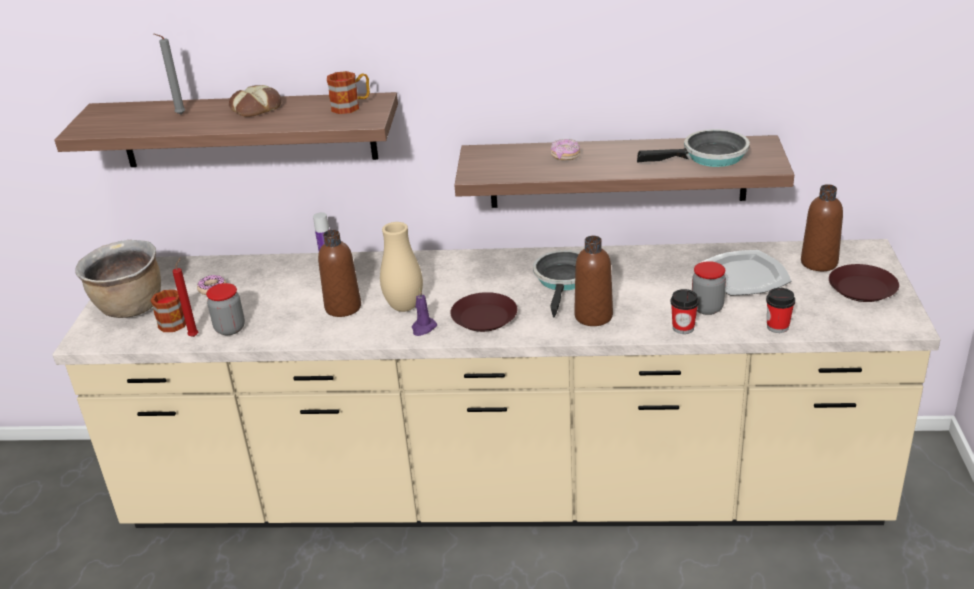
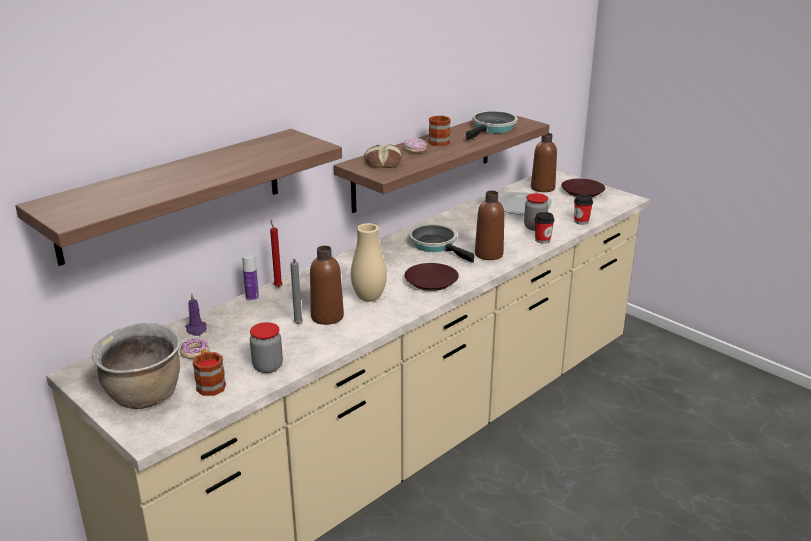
camera: 50 degrees left, 5 degrees down
grey candle [154,34,185,115] -> grey candle moved to [290,259,303,324]
red candle [172,258,198,337] -> red candle moved to [270,220,283,287]
bread [229,85,282,117] -> bread moved to [364,144,402,168]
mug [327,71,370,114] -> mug moved to [429,115,451,146]
purple candle [411,289,437,336] -> purple candle moved to [185,293,206,336]

